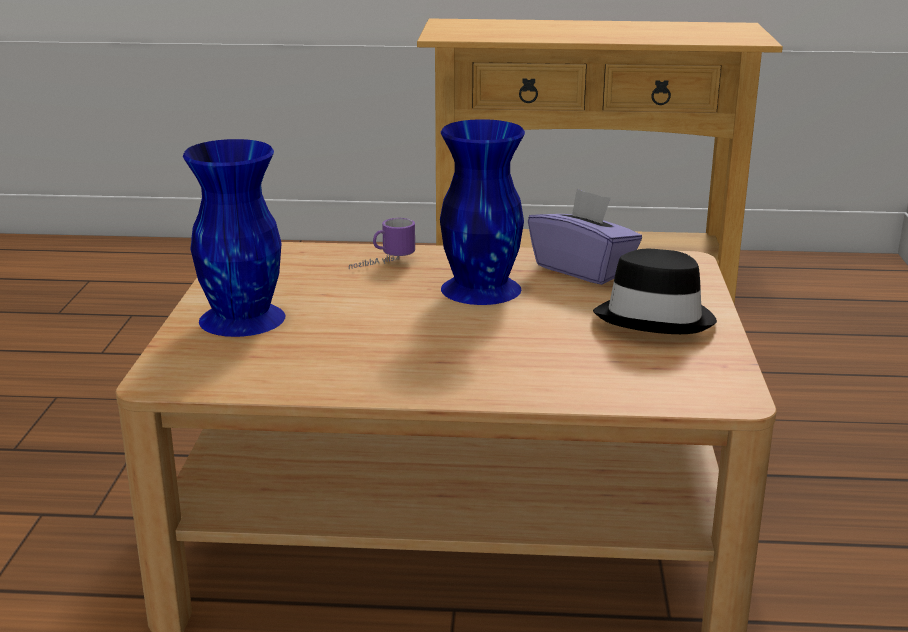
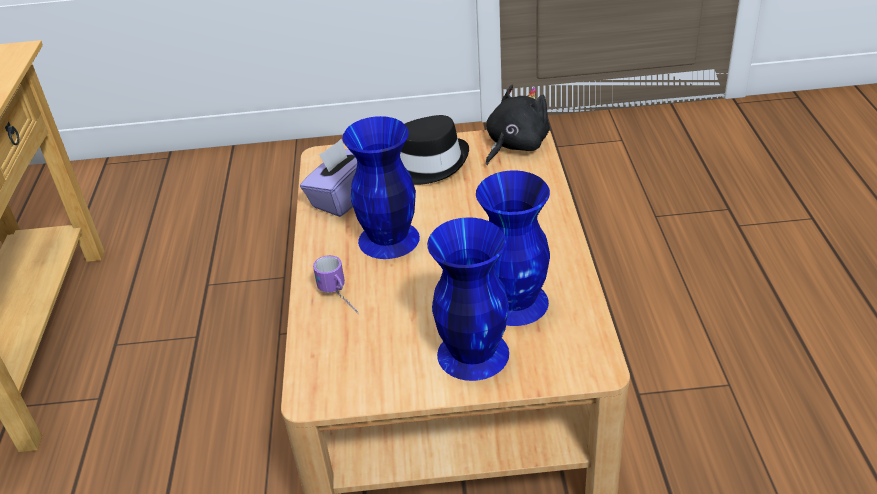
camera: 95 degrees left, 15 degrees up
none -> blue vase [476,171,550,326]
none -> black plush toy [486,85,550,165]

